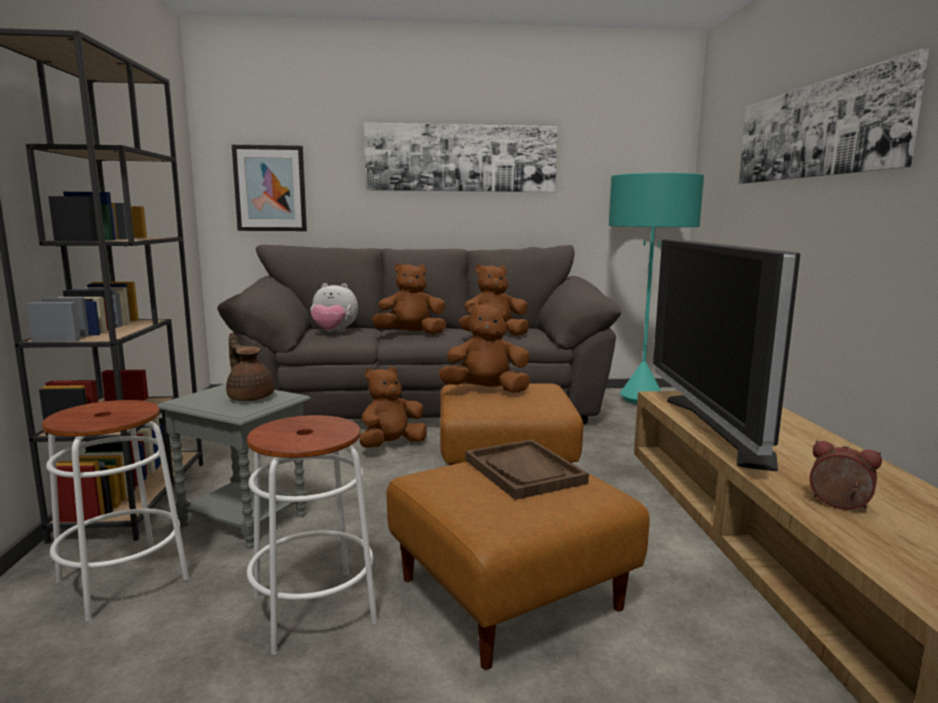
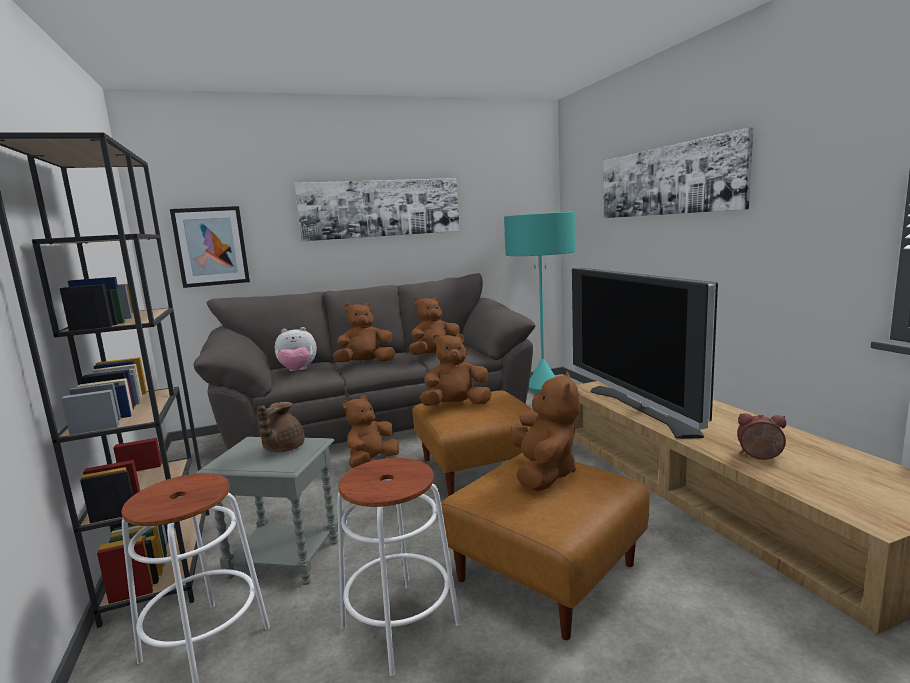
camera: 15 degrees left, 0 degrees up
brown teapot [226,333,274,401] -> brown teapot turned 105 degrees counterclockwise [257,402,305,452]
brown tray [465,439,589,500] -> brown plush toy [510,371,579,491]

